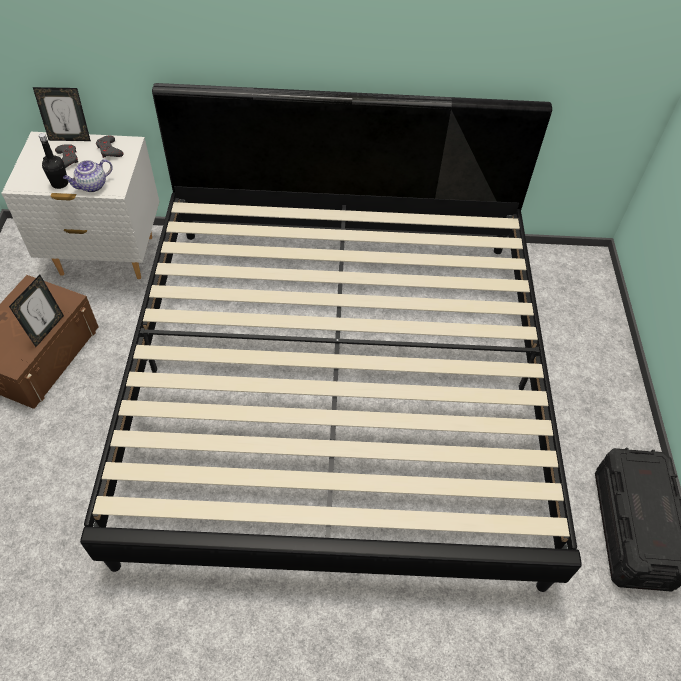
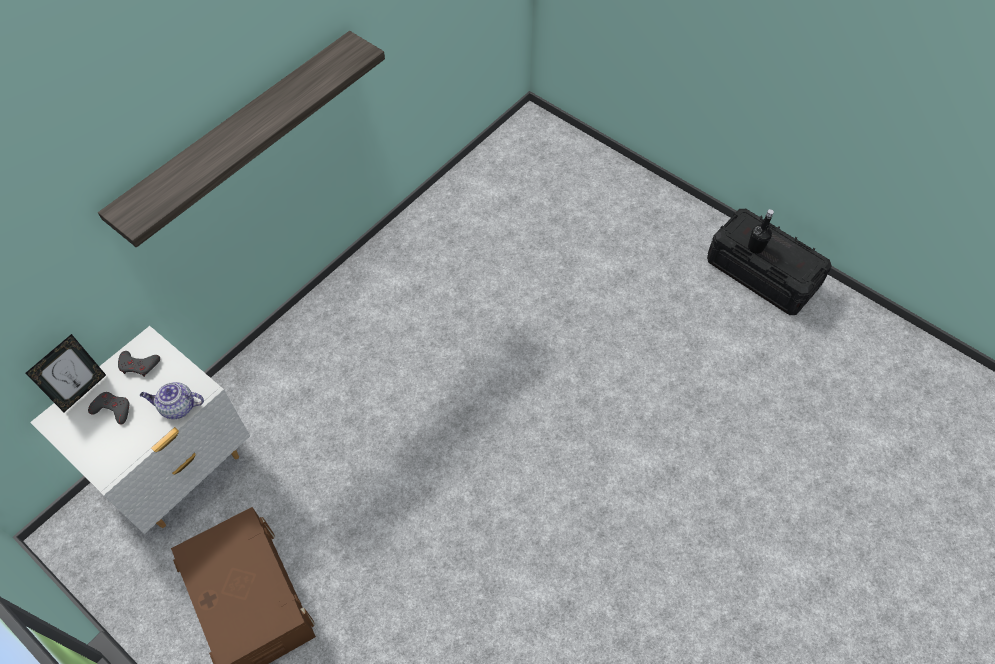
camera: 50 degrees left, 5 degrees up
picture frame [9,275,64,347] -> none
black bottle [39,133,68,189] -> black bottle moved to [748,209,774,254]
teapot [63,159,113,192] -> teapot turned 90 degrees clockwise [140,382,204,419]
bed [80,83,582,592] -> none
none -> shelf [98,31,385,248]

